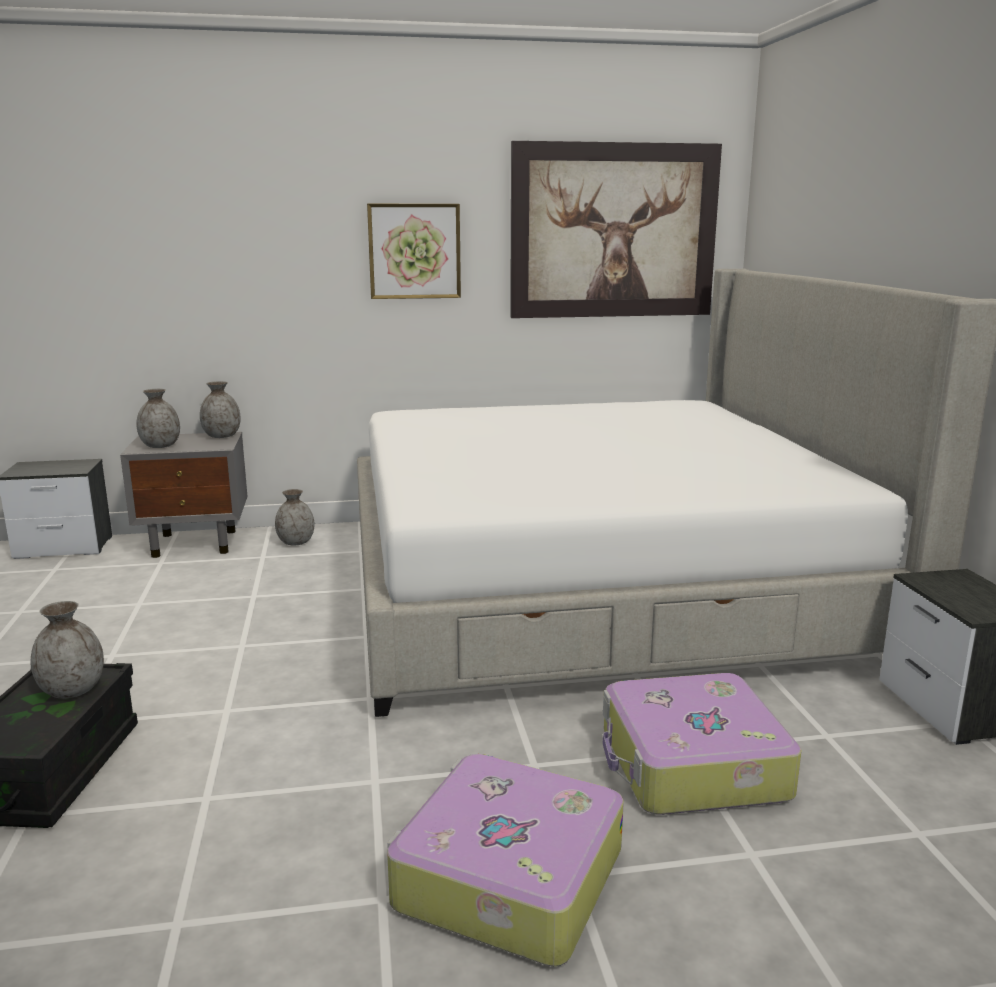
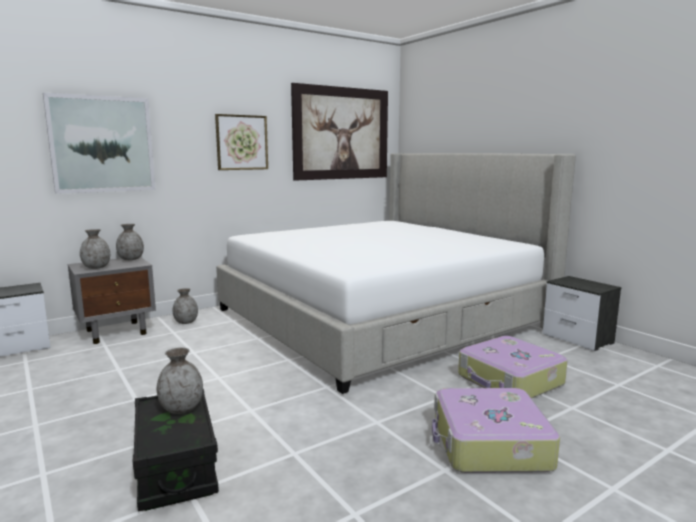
camera: 25 degrees left, 5 degrees down
none -> picture [43,93,156,194]

